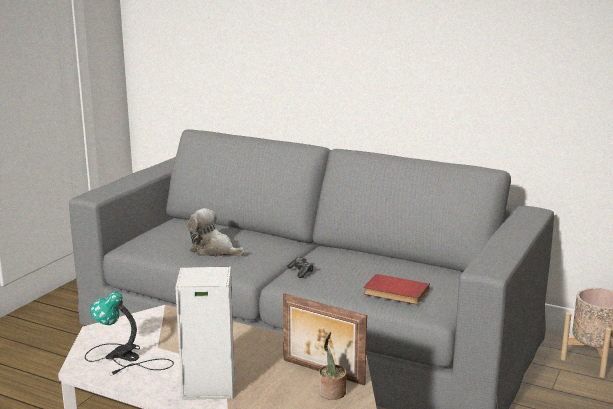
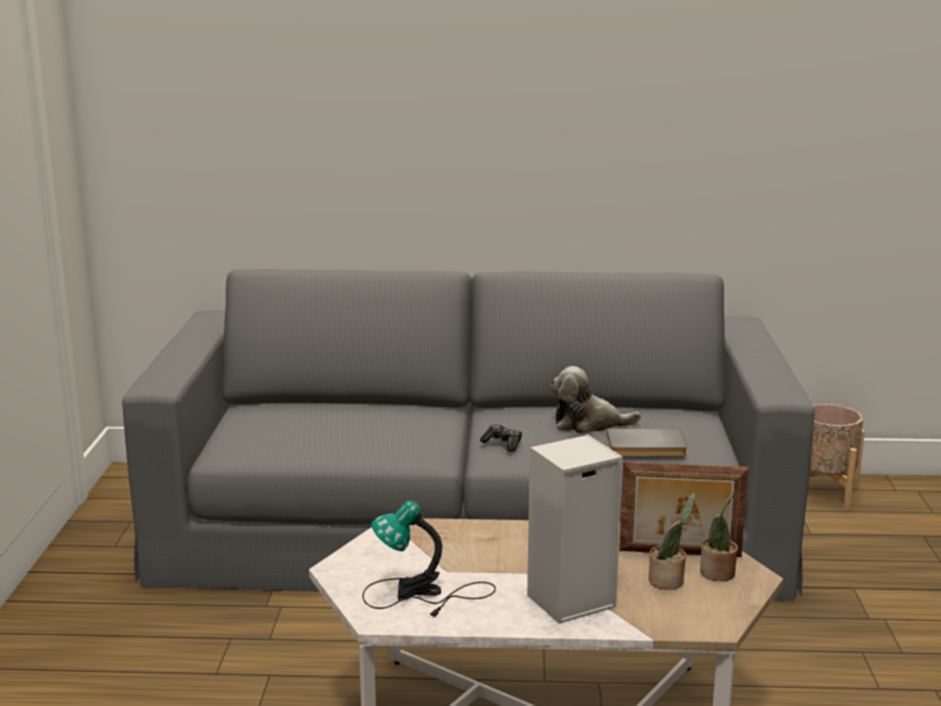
camera: 25 degrees left, 0 degrees up
plush toy [187,208,245,256] -> plush toy moved to [550,366,641,434]
red book [364,274,430,304] -> grey book [606,429,687,457]
none -> potted plant [649,493,696,590]

